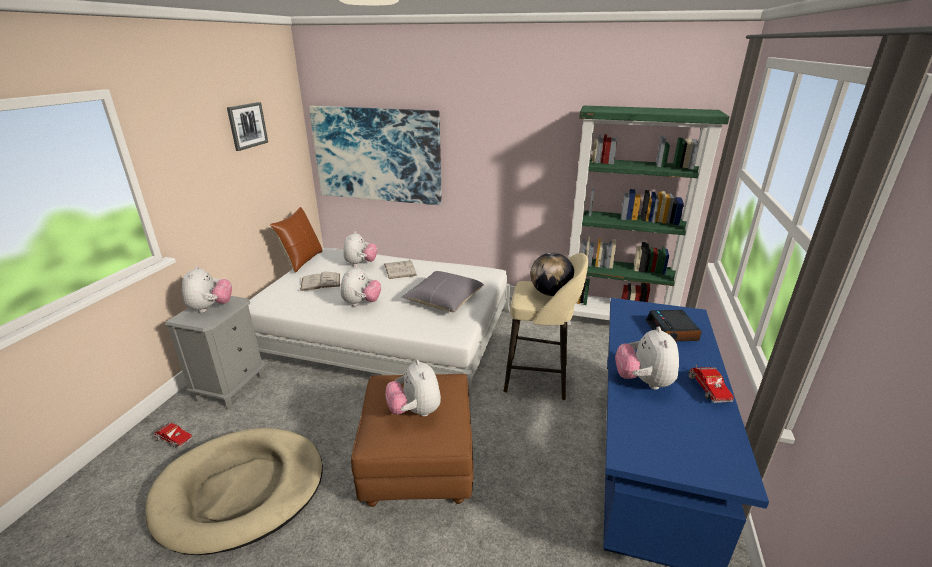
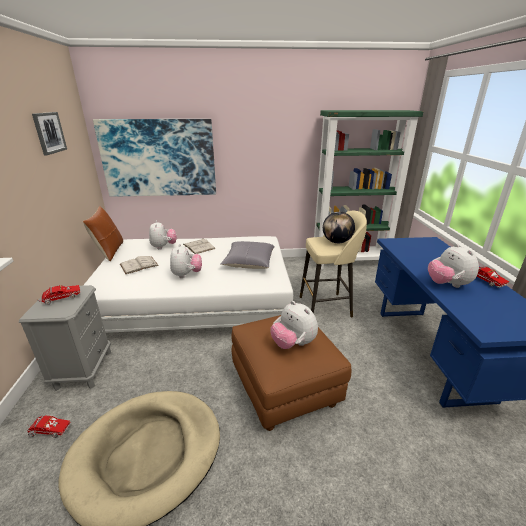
camera: 20 degrees left, 0 degrees up
plush toy [182,266,232,313] -> toy truck [36,285,81,305]
alarm clock [646,310,702,341] -> none

